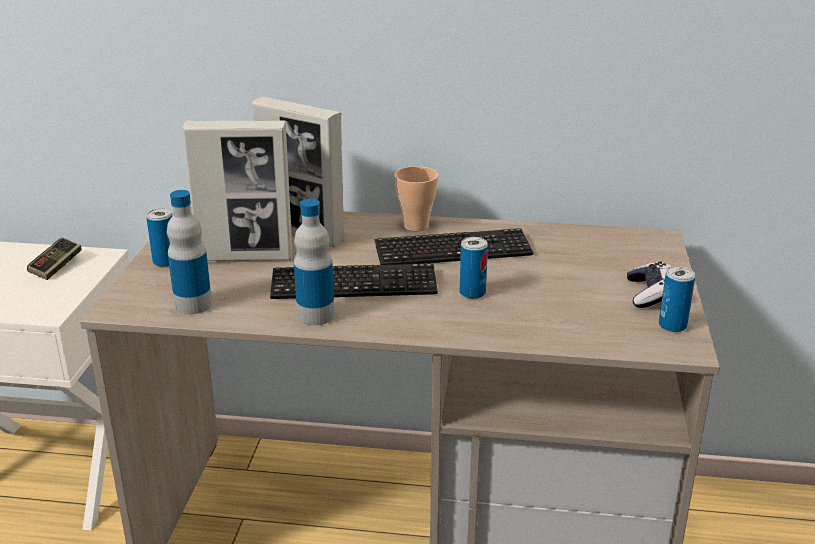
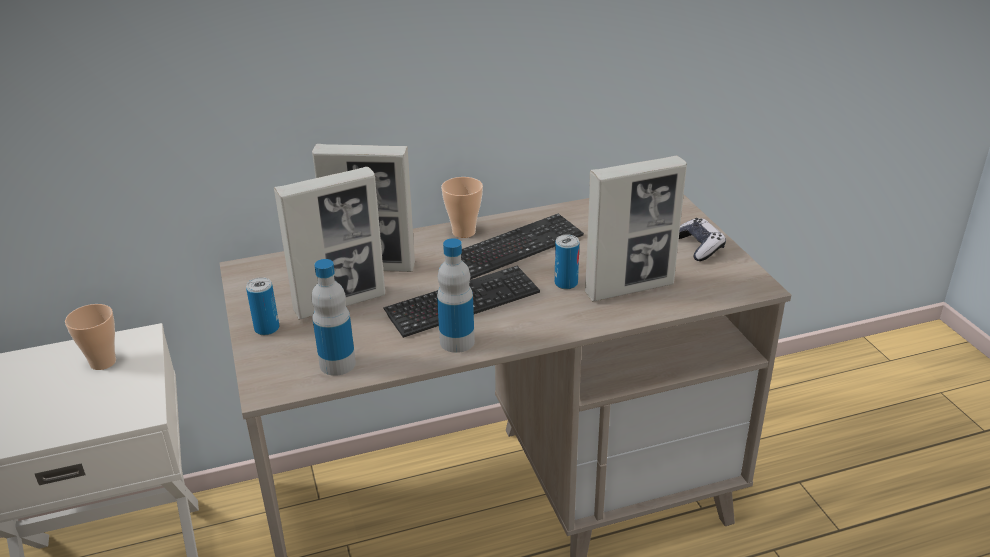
camera: 25 degrees left, 5 degrees up
game controller [27,237,81,280] -> cup [65,304,116,370]
can [659,266,695,332] -> none
none -> picture frame [585,156,687,301]

